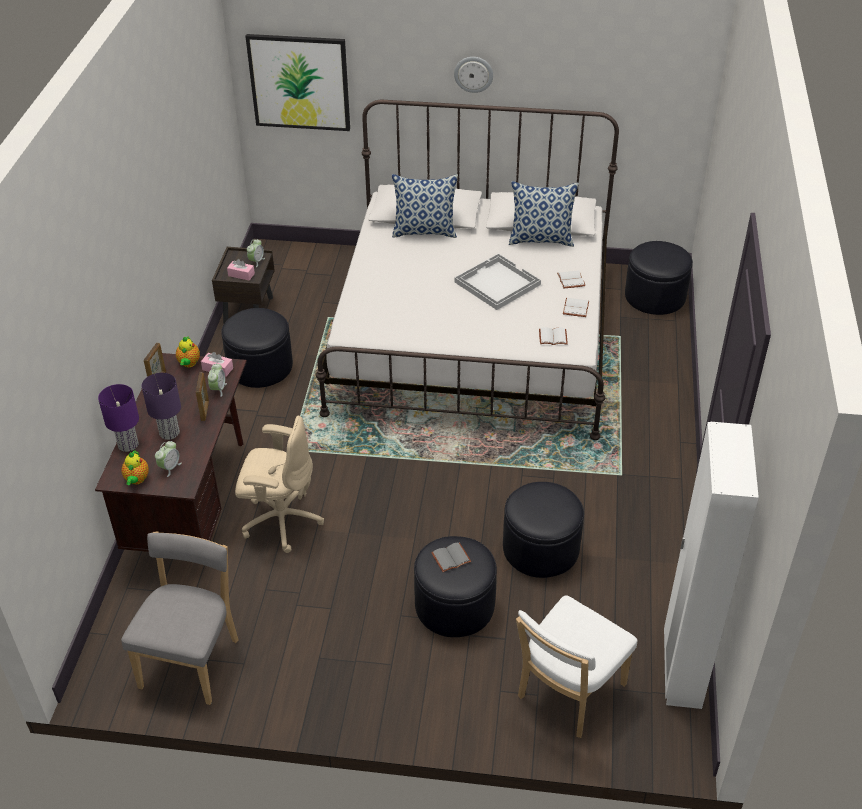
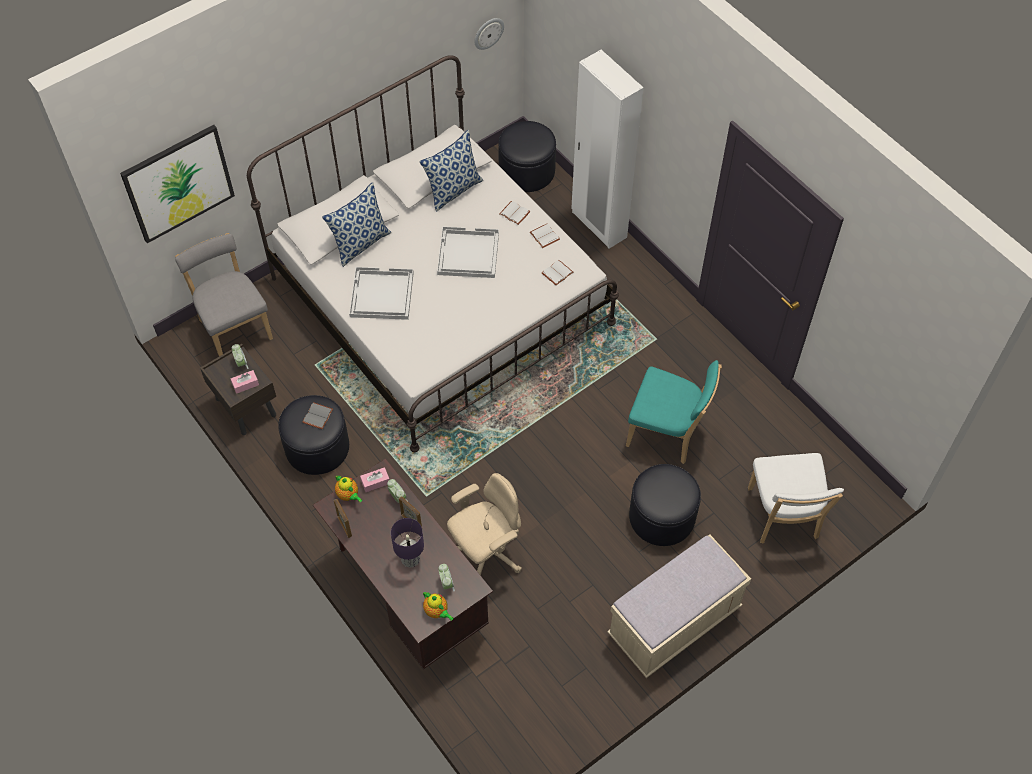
camera: 45 degrees left, 15 degrees up
purple table lamp [98,384,139,452] -> none
grey chair [121,531,239,705] -> grey chair moved to [175,233,273,356]
grey book [431,542,472,572] -> grey book moved to [302,402,333,429]
wall clock [454,57,493,93] -> wall clock moved to [474,18,504,50]
black ottoman [503,482,584,578] -> turquoise chair [626,360,722,464]
white wardrobe [664,422,759,709] -> white wardrobe moved to [571,50,644,249]
none -> white tray [349,267,414,320]
none -> beige bench [607,535,751,678]

